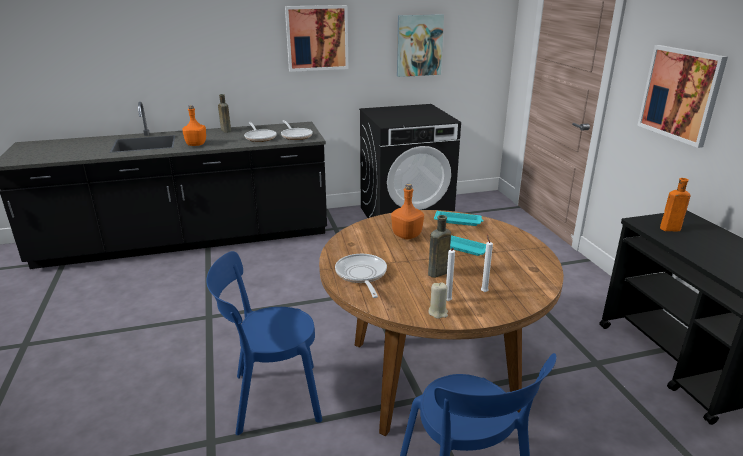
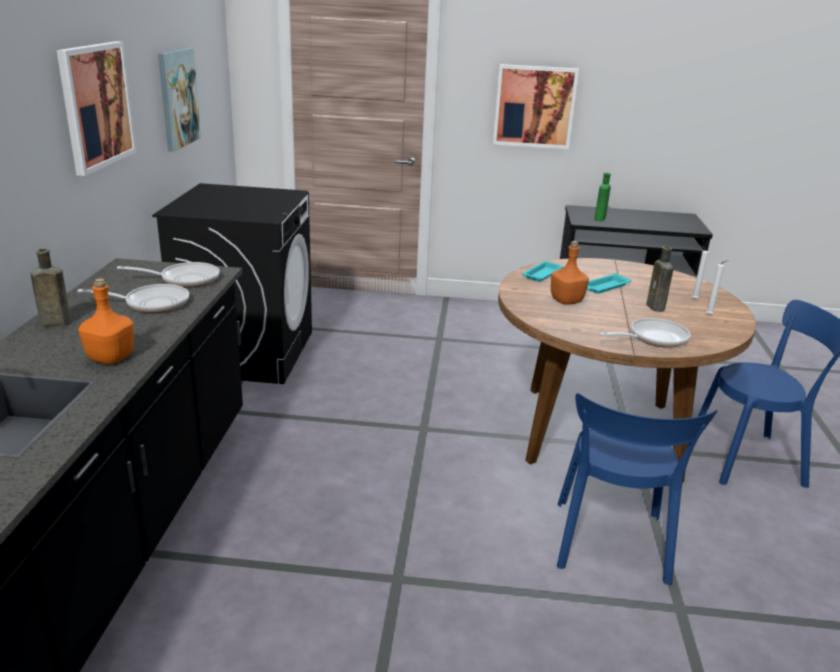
camera: 70 degrees left, 0 degrees up
frying pan [335,254,387,298] -> frying pan turned 150 degrees clockwise [599,318,690,348]
beige candle [428,282,448,319] -> none
orange bottle [660,178,691,231] -> green bottle [594,173,611,221]

